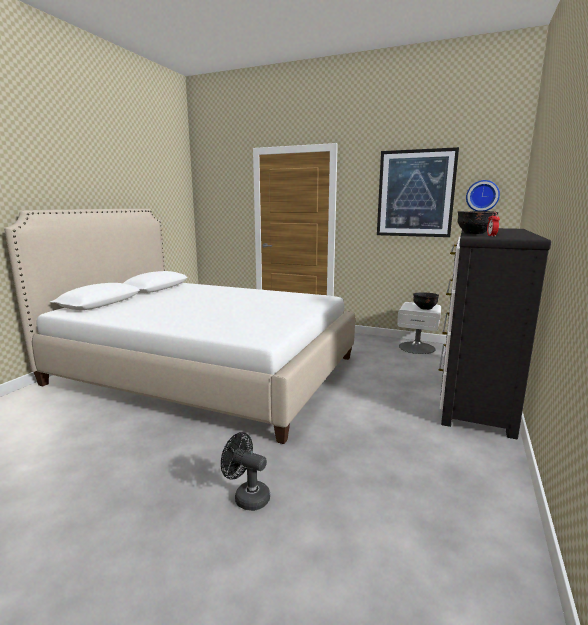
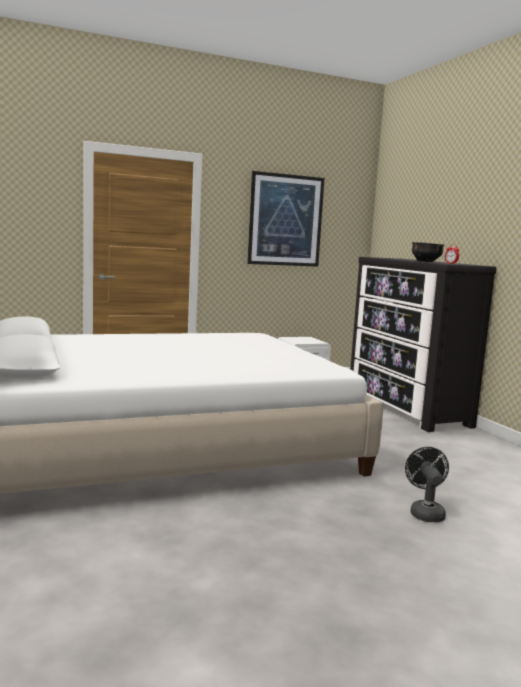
camera: 45 degrees left, 5 degrees down
black fan [221,432,270,511] -> black fan turned 105 degrees clockwise [405,447,449,522]
black bowl [413,292,439,310] -> none
wall clock [466,180,500,211] -> none

